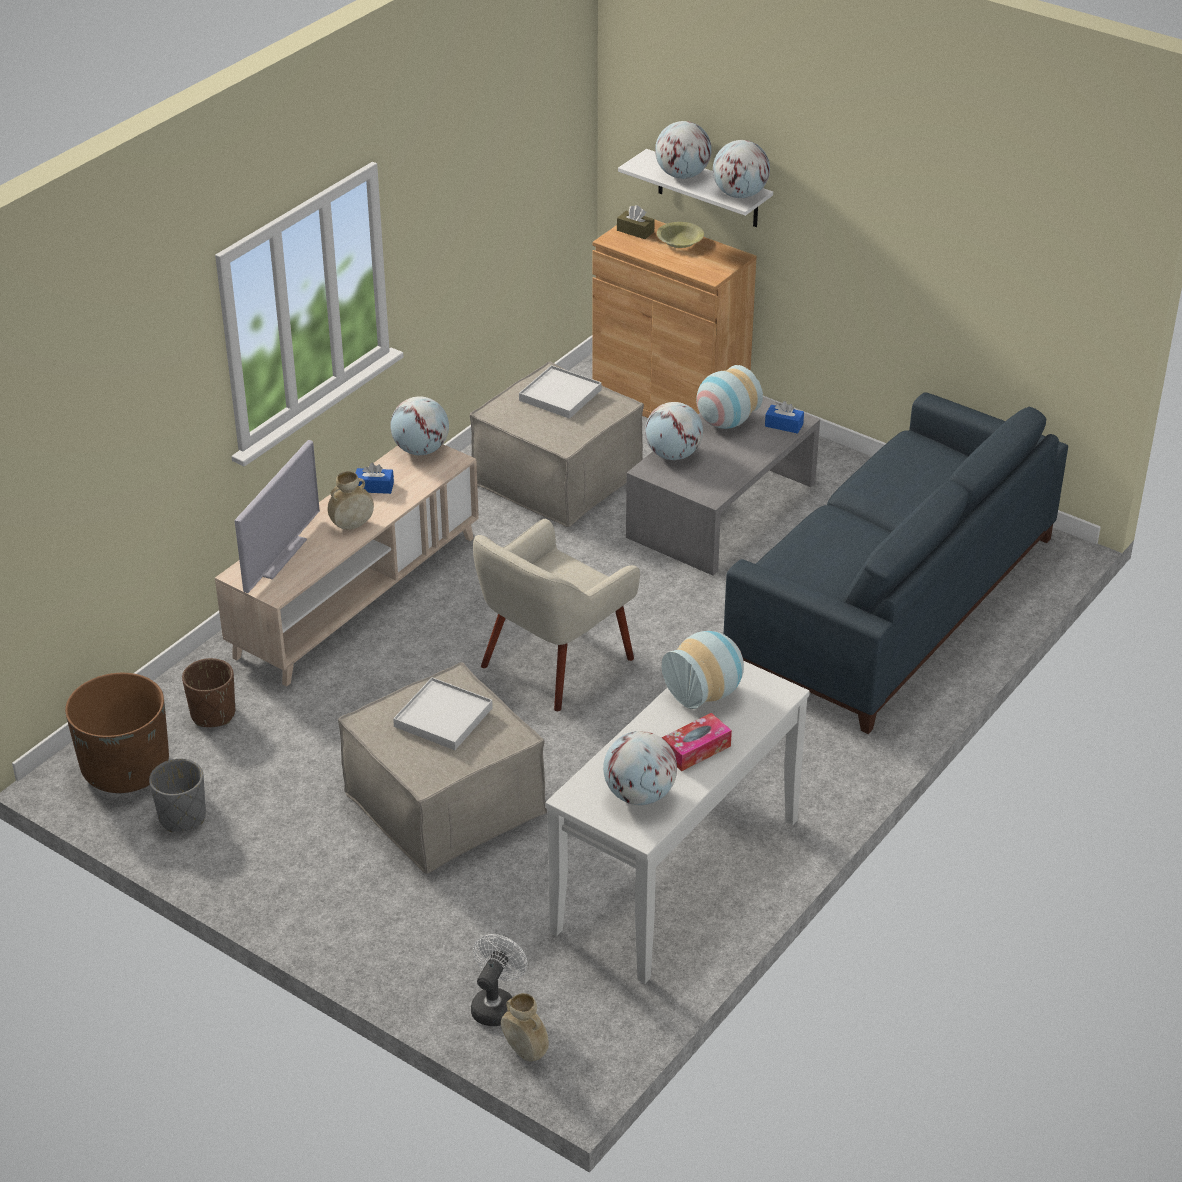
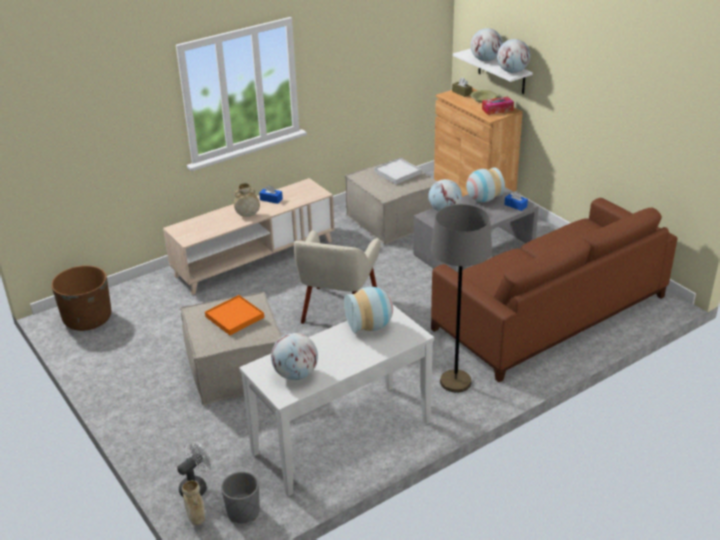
camera: 20 degrees right, 5 degrees down
grey planter [149,759,206,832] -> grey planter moved to [221,472,260,523]
brown planter [182,658,235,727] -> none
television [234,440,320,593] -> none
globe [390,396,449,455] -> none
white tray [393,677,493,750] -> orange tray [205,295,264,335]
beige armchair [473,519,640,711] -> beige armchair turned 45 degrees counterclockwise [294,230,381,324]
tissue box [662,713,732,771] -> tissue box moved to [482,97,514,115]
blue sofa [724,392,1068,734] -> brown sofa [431,198,678,382]
none -> grey floor lamp [431,204,492,393]

